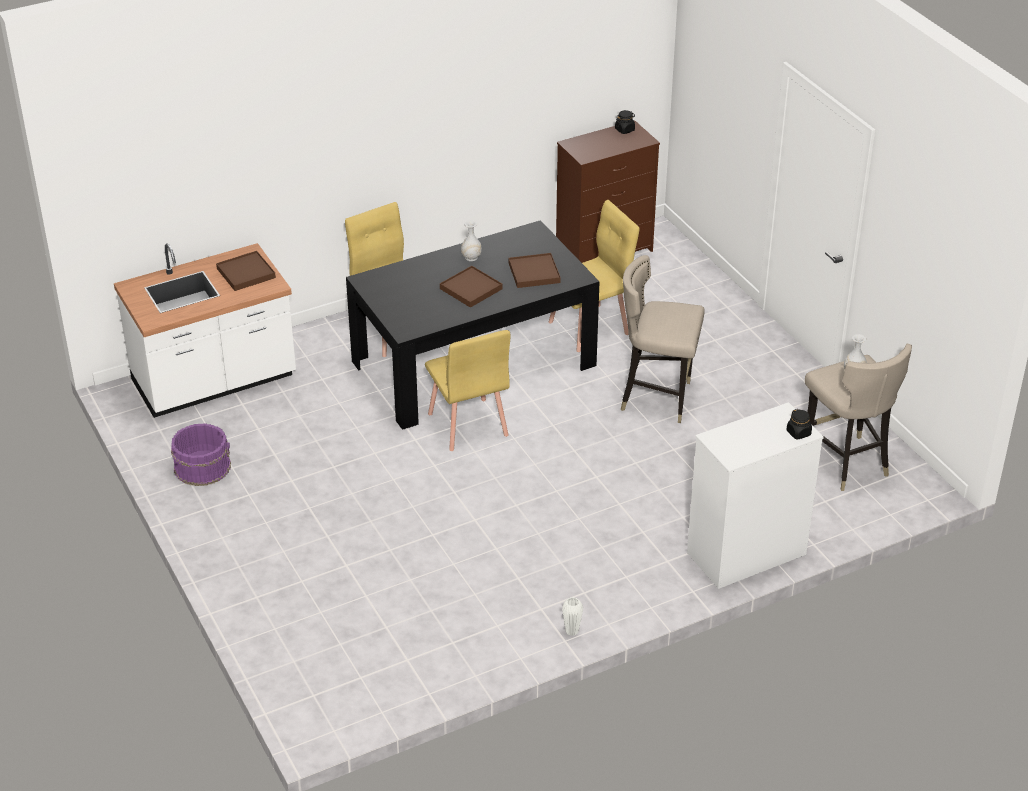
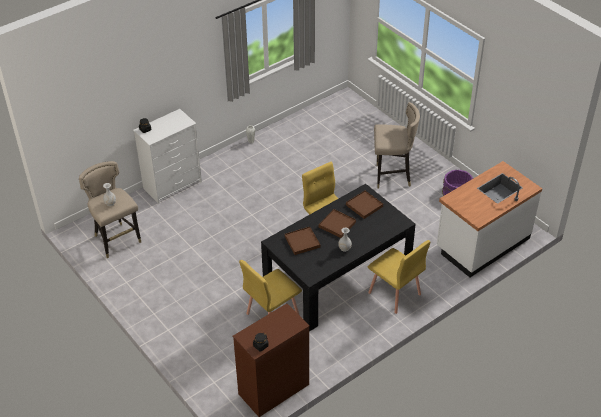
camera: 170 degrees right, 5 degrees up
brown tray [216,251,276,291] -> brown tray moved to [346,191,383,219]
beige stool [621,255,705,423] -> beige stool moved to [374,102,420,189]

